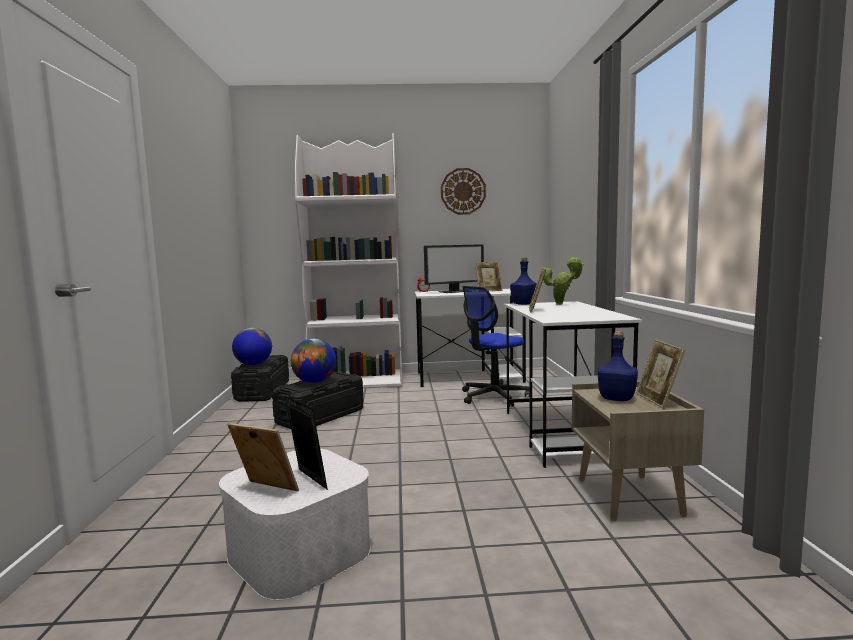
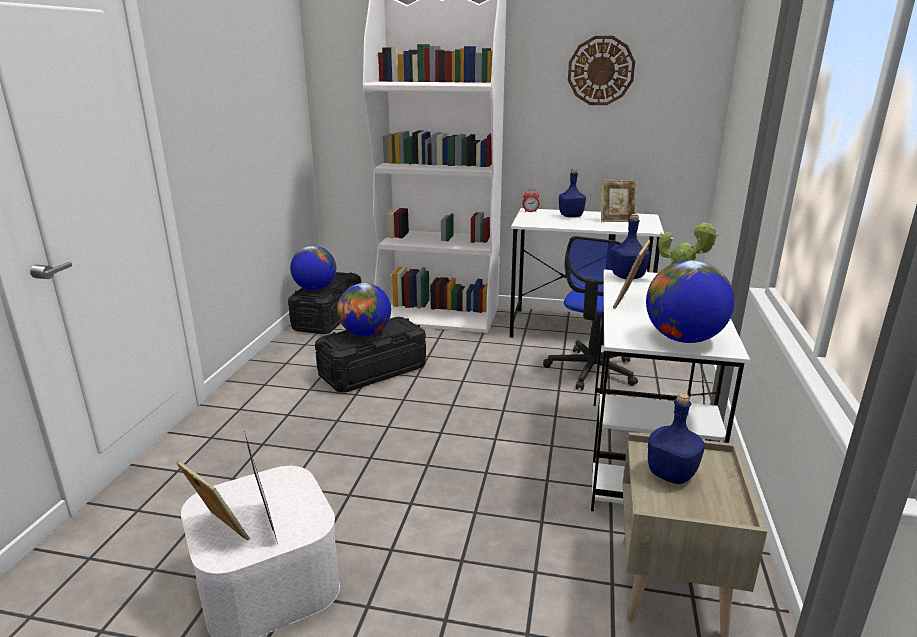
camera: 15 degrees right, 15 degrees up
monitor [424,244,484,293] -> blue bottle [559,169,586,217]
office chair [462,286,530,407] -> office chair turned 45 degrees counterclockwise [543,236,638,390]
picture frame [636,339,685,409] -> none
none -> globe [646,260,734,343]

